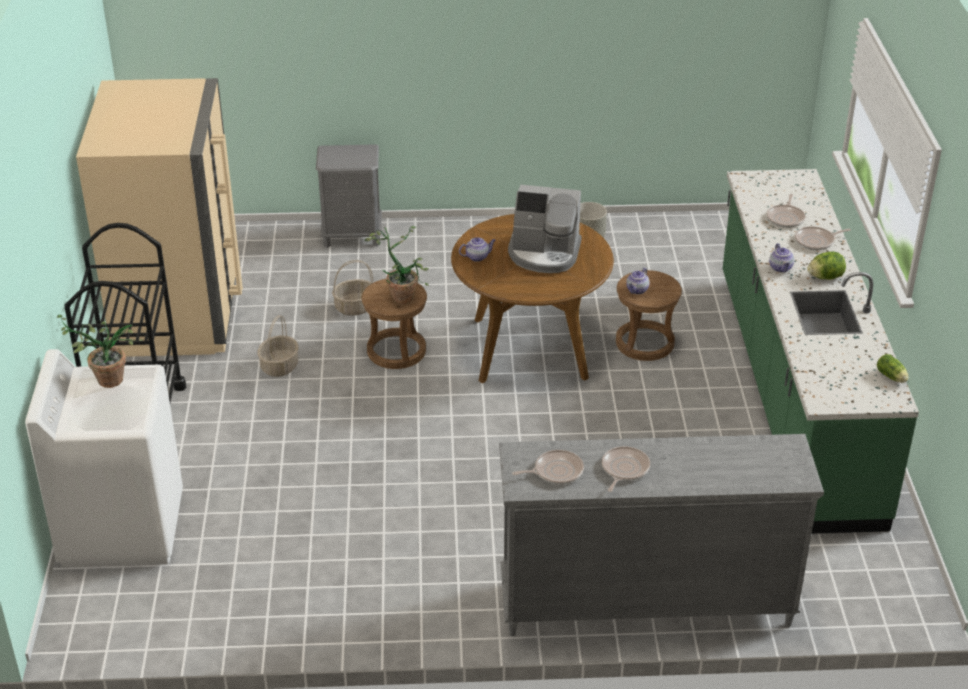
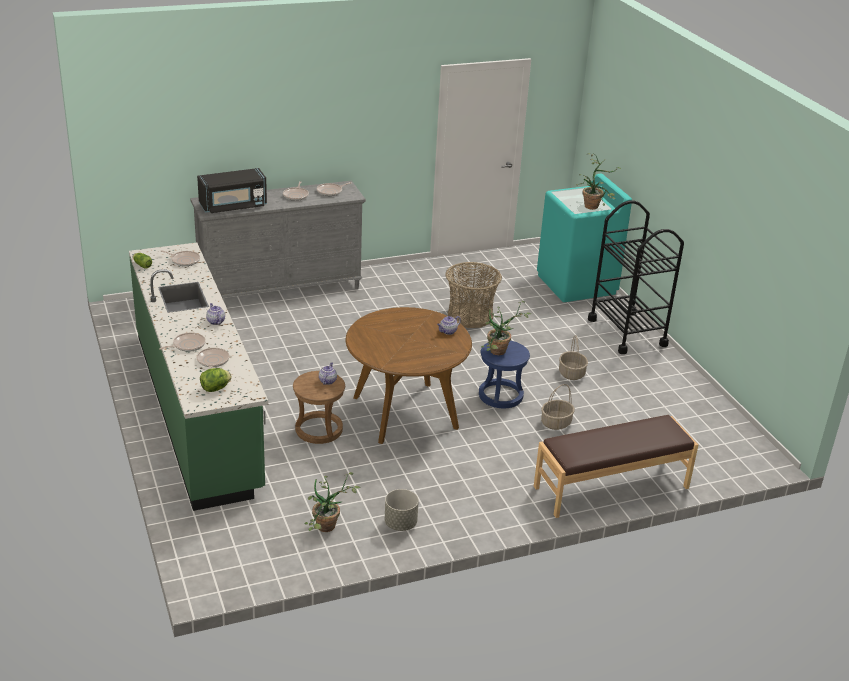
camera: 160 degrees right, 5 degrees down
white washing machine [25,349,183,568] -> turquoise washing machine [537,174,632,302]
beige fridge [76,78,243,357] -> none
grey nightstand [316,144,382,248] -> brown bench [534,415,698,518]
brown stool [362,279,427,369] -> blue stool [479,341,530,408]
coffee machine [508,185,582,273] -> none
lettuce [807,252,846,280] -> lettuce moved to [200,368,232,392]
none -> frying pan [161,250,200,266]
none -> black microwave [197,168,267,213]
none -> potted plant [304,472,360,532]
none -> basket [445,262,502,328]

